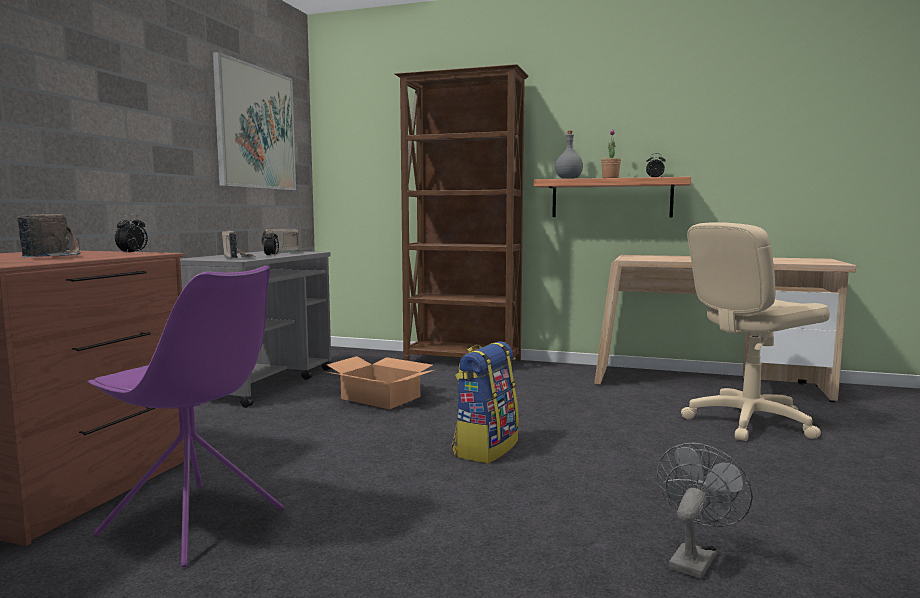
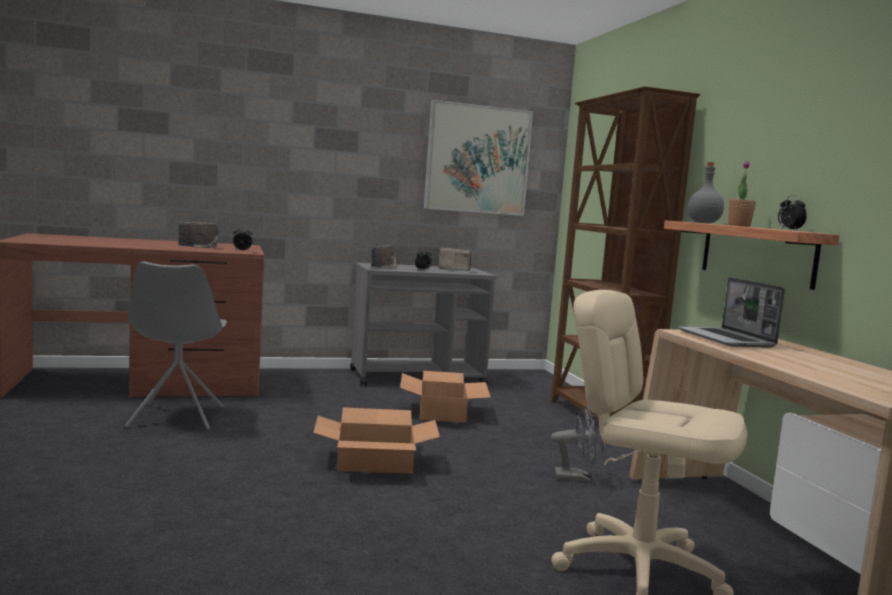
camera: 55 degrees right, 0 degrees up
purple chair [87,266,284,567] -> grey chair [125,261,227,430]
backpack [452,341,519,463] -> cardboard box [313,407,440,474]
grey fan [656,443,753,579] -> grey fan moved to [551,405,605,482]
none -> laptop [677,277,785,348]

